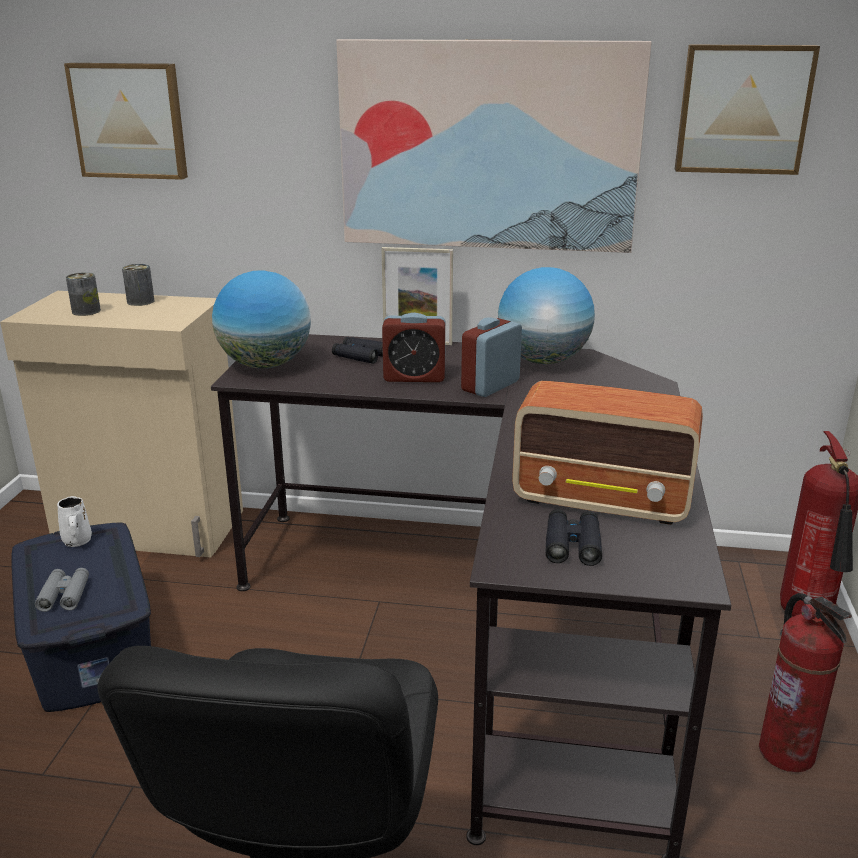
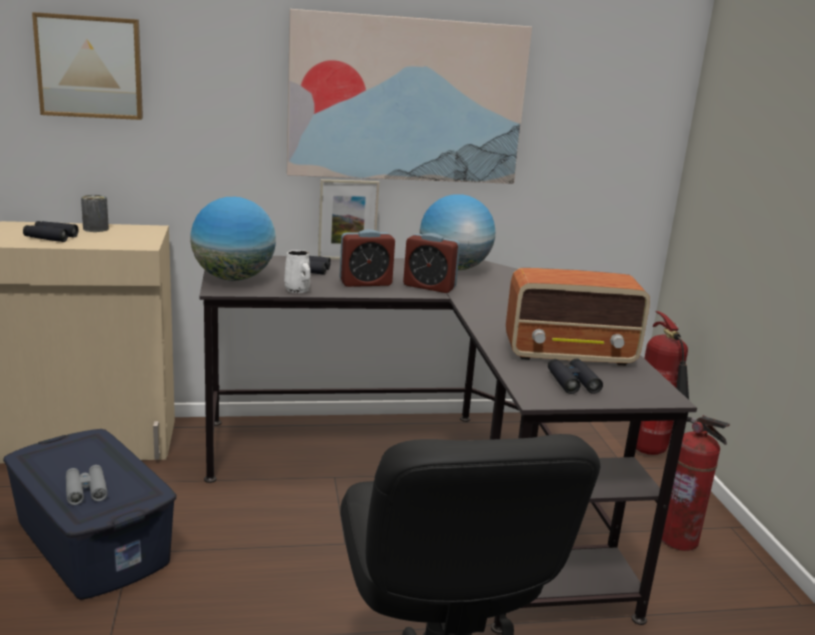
camera: 20 degrees left, 5 degrees down
white mug [57,496,92,547] -> white mug moved to [284,250,310,293]
can [66,272,101,316] -> black binoculars [23,221,79,242]
alarm clock [461,317,522,397] -> alarm clock turned 90 degrees counterclockwise [403,233,460,293]
picture [675,45,820,175] -> none

